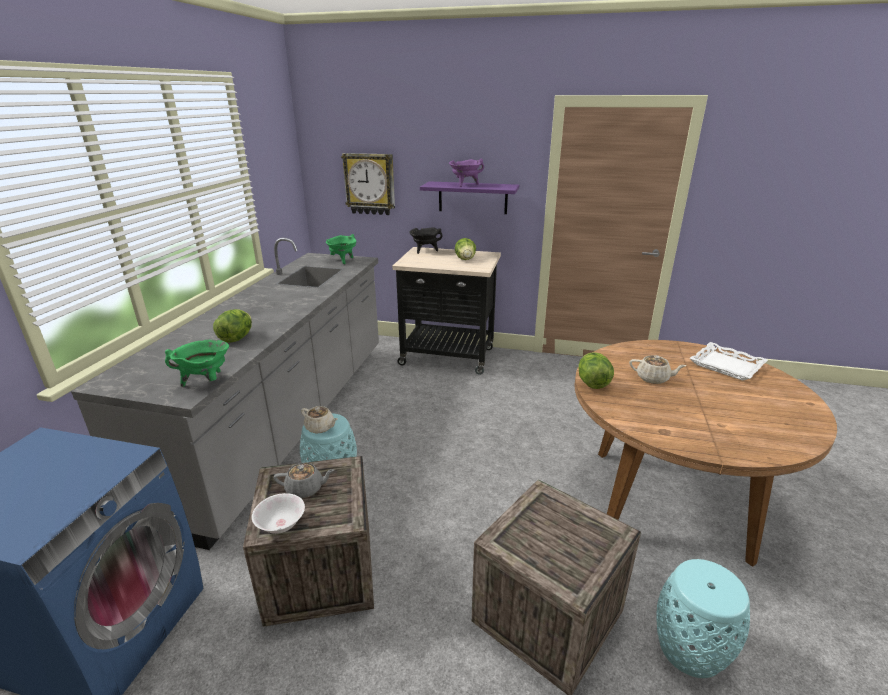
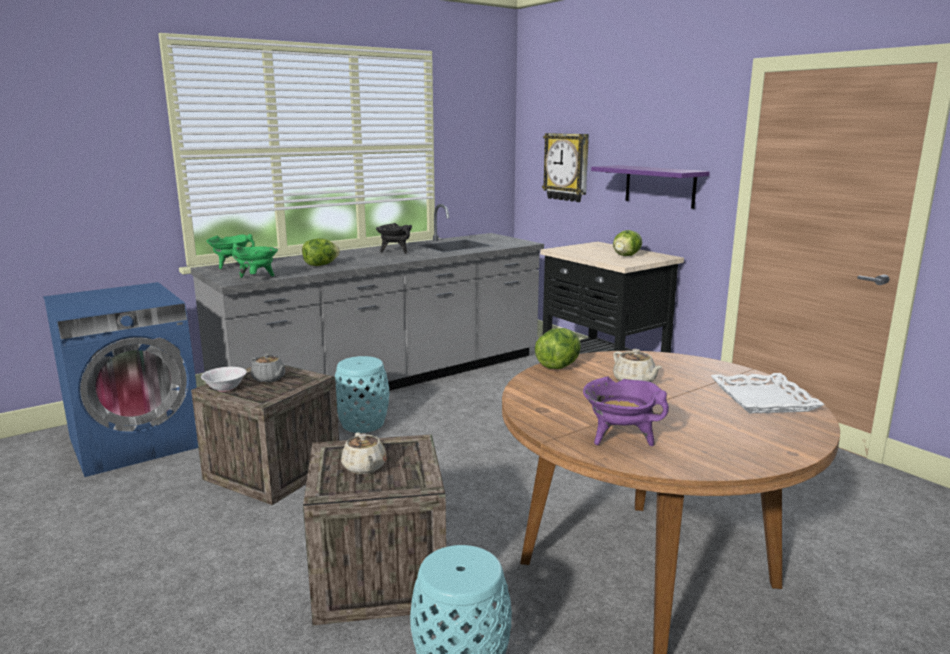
camera: 40 degrees right, 10 degrees down
beige teapot [301,406,338,433] -> beige teapot moved to [341,432,386,474]
green cooking pot [326,234,356,264] -> green cooking pot moved to [207,234,255,269]
black cooking pot [409,227,442,254] -> black cooking pot moved to [376,223,412,254]
purple cooking pot [449,158,484,187] -> purple cooking pot moved to [583,377,669,446]

